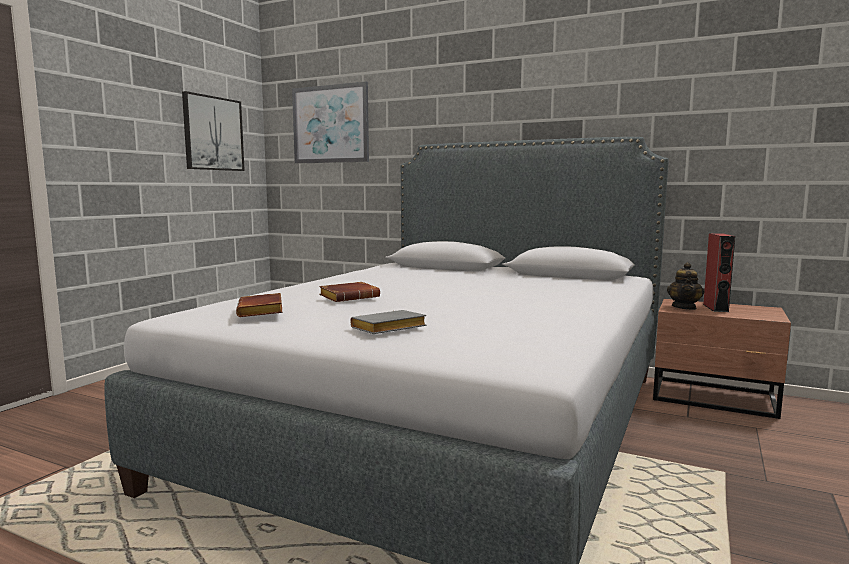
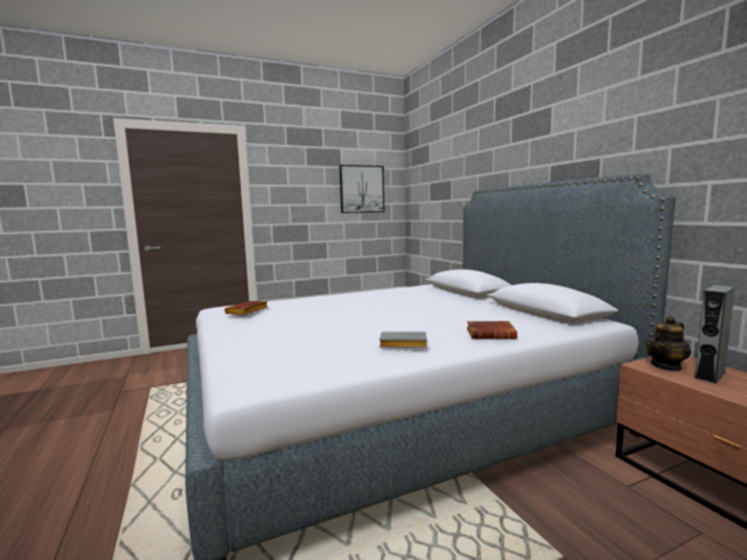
camera: 40 degrees right, 0 degrees up
picture [292,82,369,164] -> none
brown book [319,282,380,302] -> brown book moved to [467,321,517,339]
grey book [351,310,427,334] -> grey book moved to [379,332,427,348]
red speaker [703,233,735,312] -> grey speaker [694,285,735,384]

